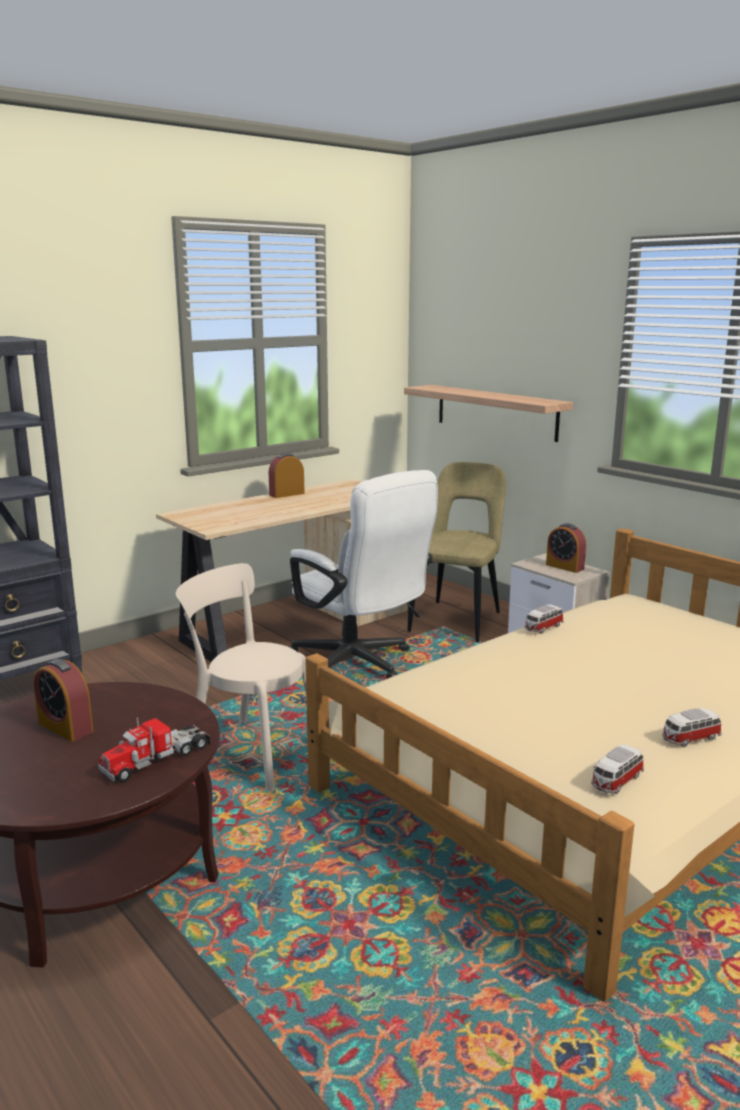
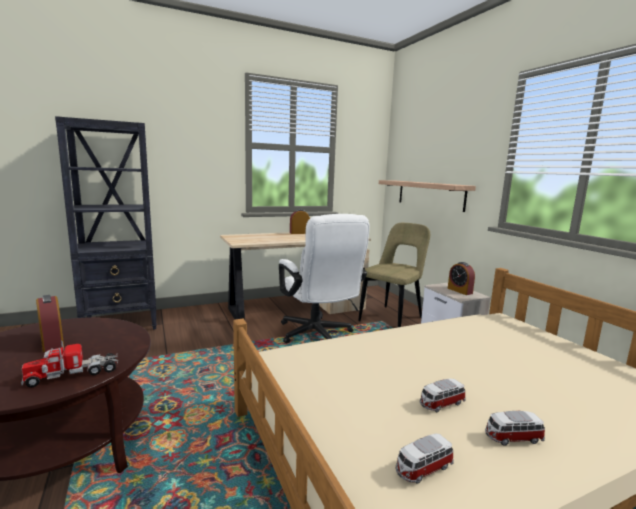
camera: 15 degrees right, 5 degrees down
beige chair [176,563,306,791] -> none
toy car [525,604,564,634] -> toy car moved to [420,379,466,412]

